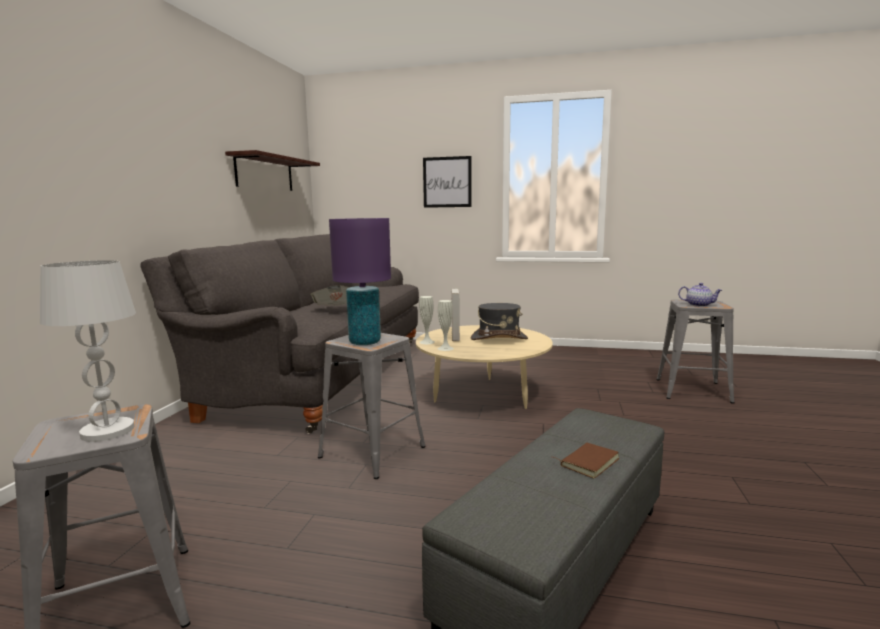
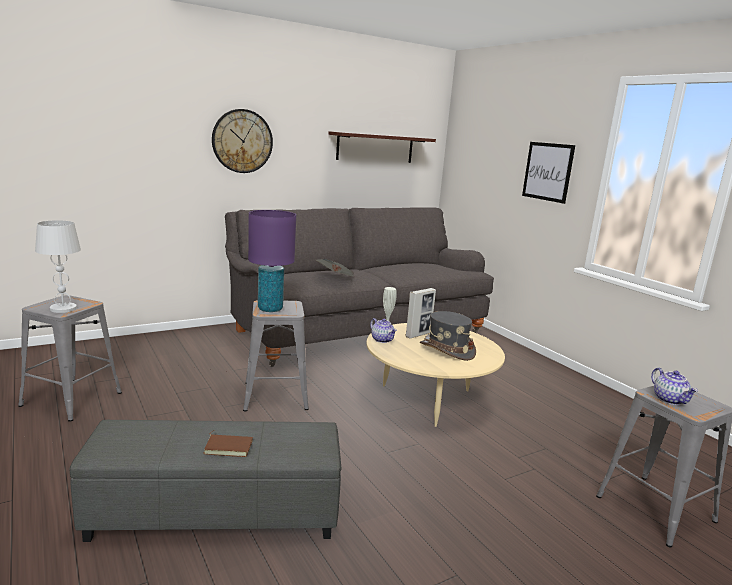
camera: 45 degrees right, 5 degrees up
white vase [438,300,454,351] -> teapot [370,318,397,343]
none -> wall clock [212,109,273,173]

